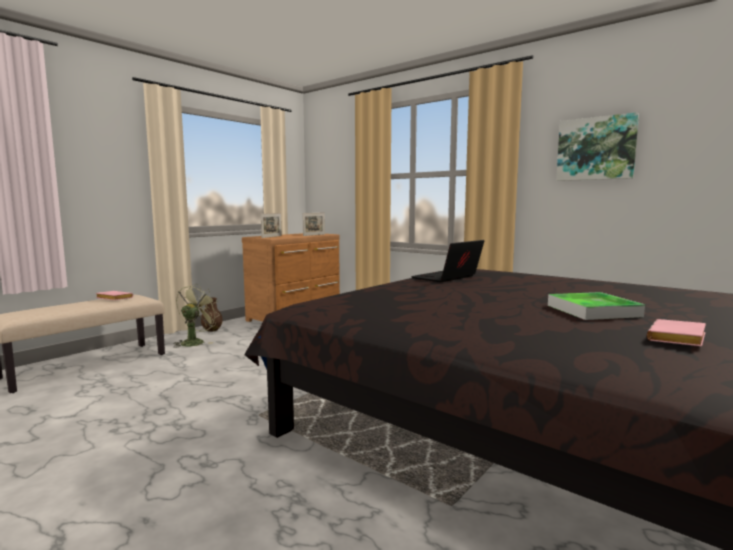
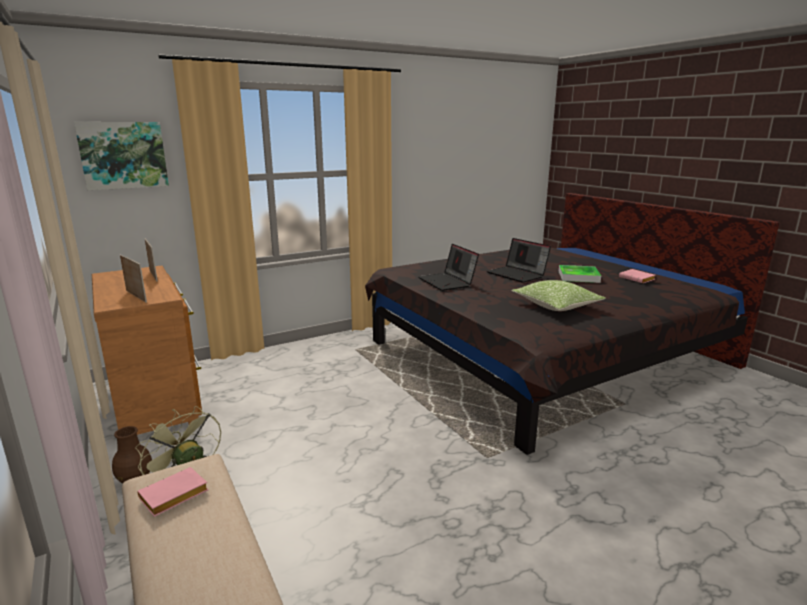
camera: 70 degrees left, 10 degrees up
picture [556,112,639,181] -> picture moved to [74,122,169,190]
none -> laptop [487,238,551,283]
none -> pillow [512,280,606,311]

